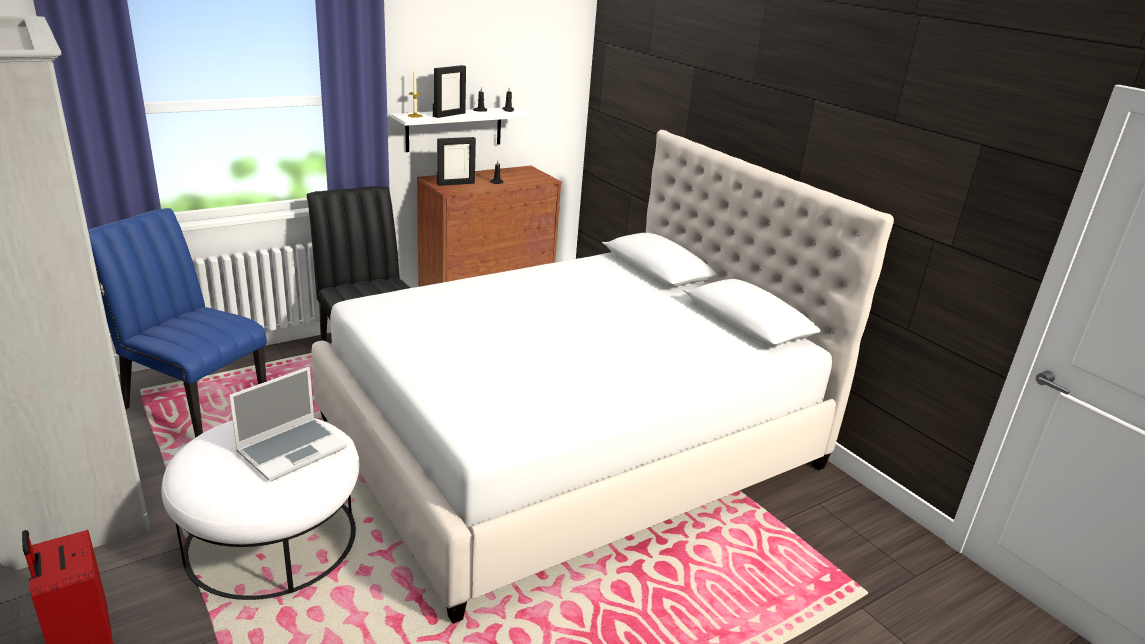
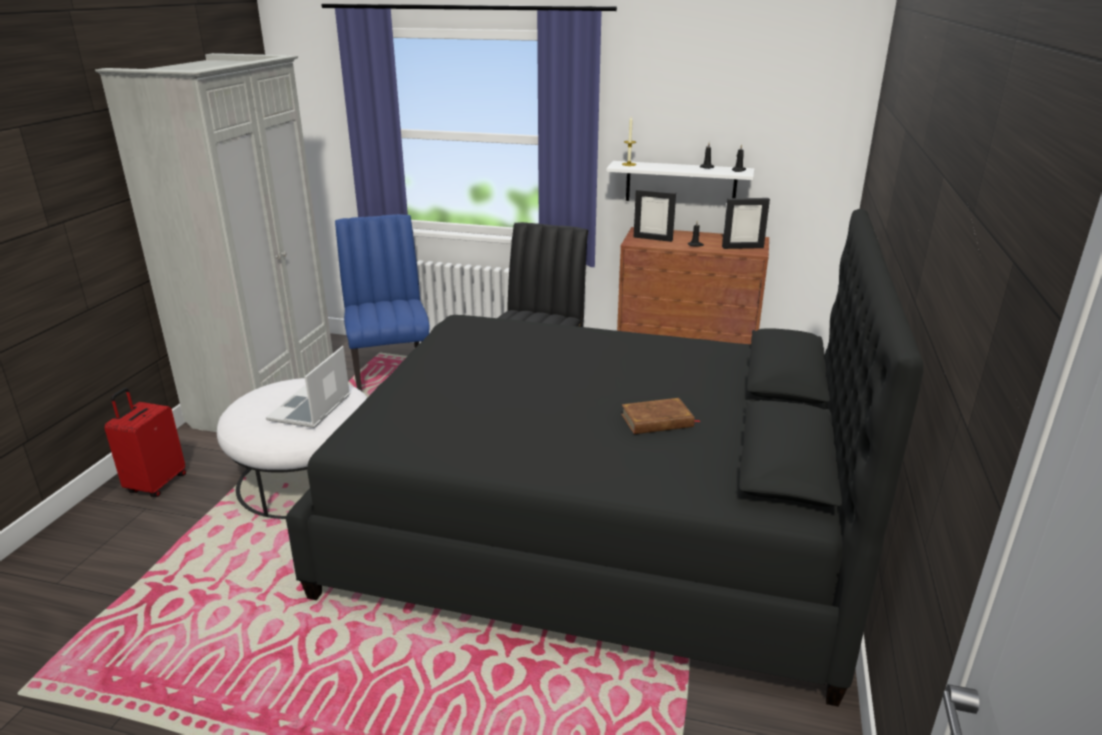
camera: 50 degrees right, 0 degrees up
laptop [229,367,347,481] -> laptop turned 105 degrees clockwise [266,346,350,428]
white bed [311,130,894,624] -> black bed [285,209,924,707]
picture frame [433,65,466,118] -> picture frame moved to [722,198,770,249]
none -> brown book [621,398,700,434]

